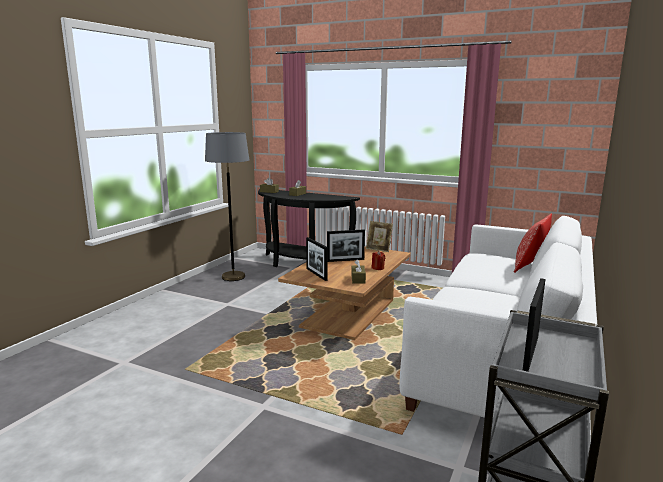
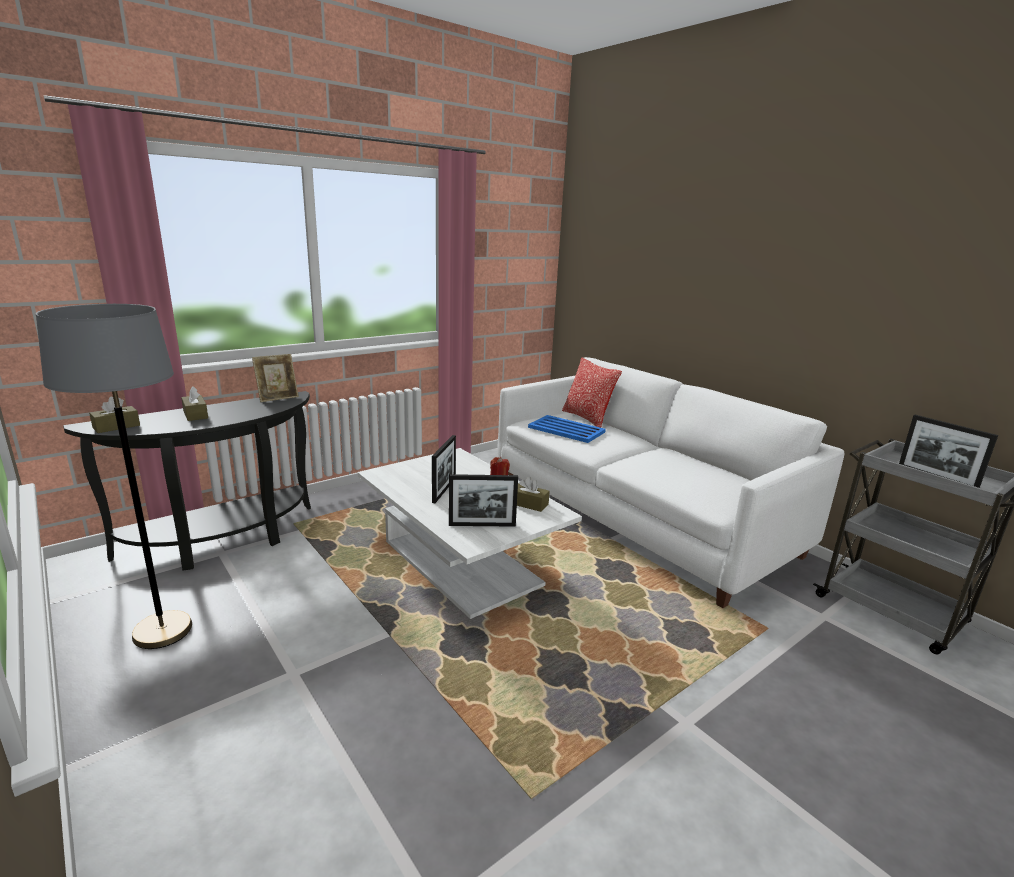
camera: 65 degrees left, 5 degrees up
brown coffee table [278,247,411,340] -> white coffee table [358,448,582,619]
picture frame [366,221,393,252] -> picture frame moved to [252,354,299,402]
none -> blue tray [528,415,606,443]

